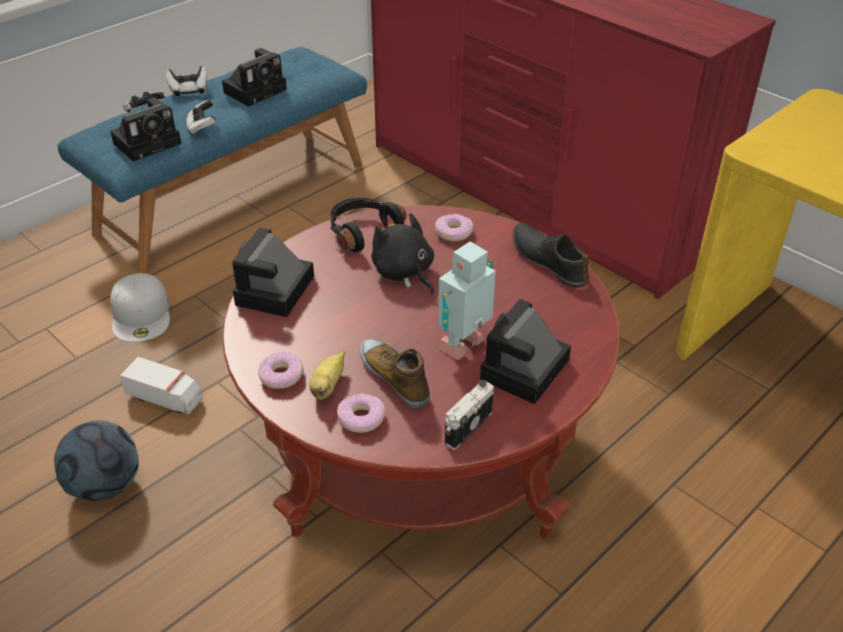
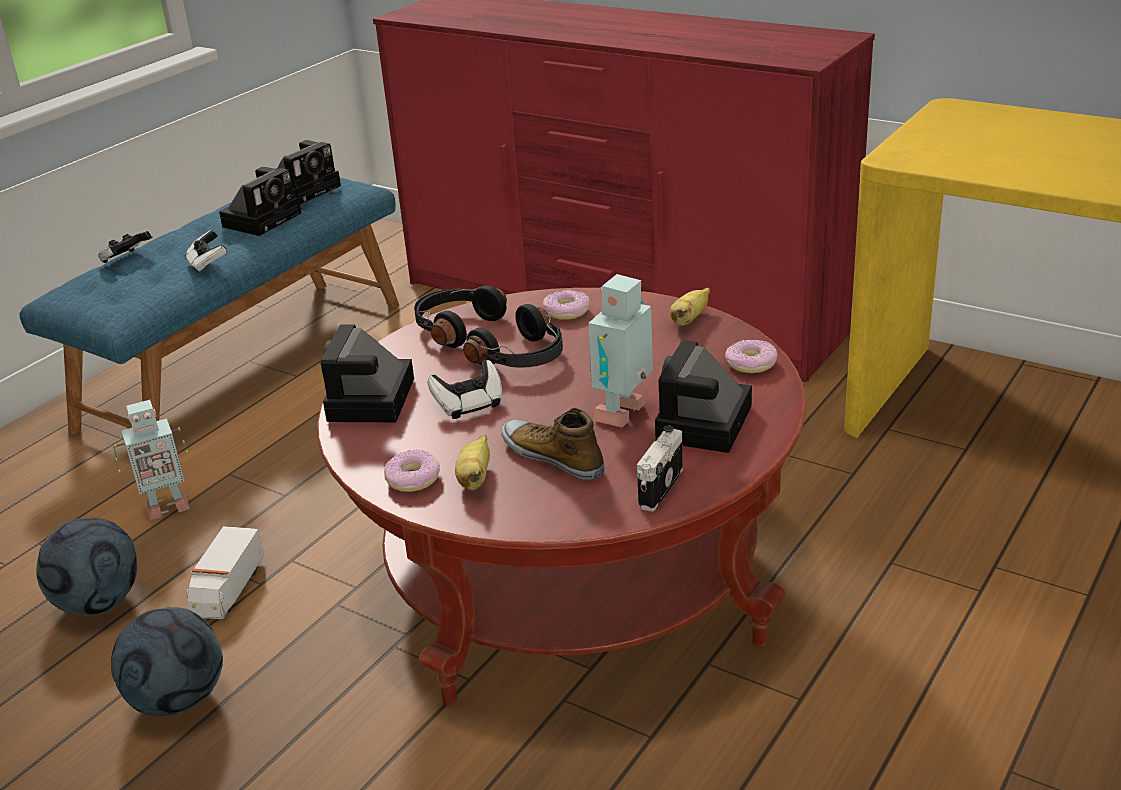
camera: 10 degrees left, 10 degrees down
camera [110,97,181,161] -> camera moved to [277,140,341,204]
white cap [110,273,170,342] -> toy robot [112,400,190,520]
toy truck [120,357,203,415] -> toy truck turned 90 degrees clockwise [185,526,264,619]
game controller [166,66,207,96] -> game controller moved to [428,360,502,419]
donut [337,393,385,433] -> donut moved to [725,339,778,373]
black plush toy [371,213,434,295] -> black headphones [463,304,563,368]
black shoe [513,223,589,288] -> banana [670,288,710,326]
none -> football [36,517,137,615]

